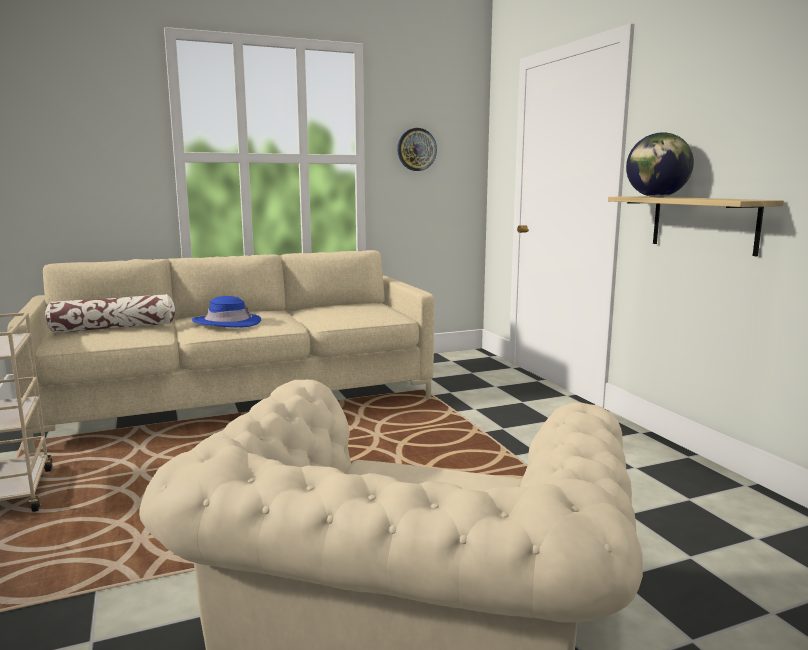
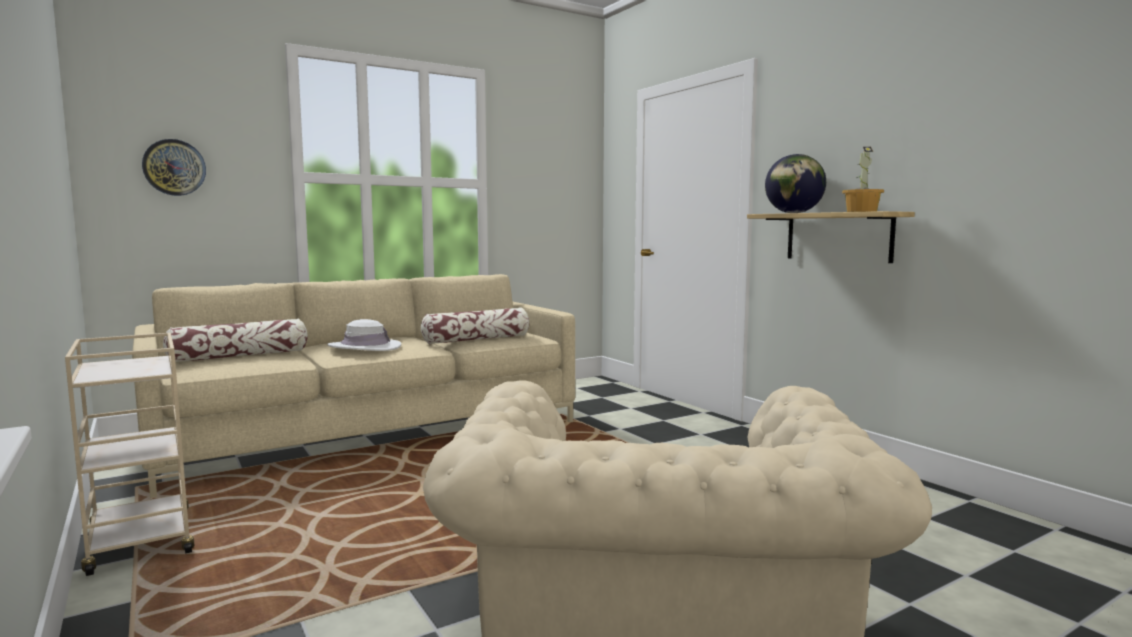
camera: 10 degrees left, 5 degrees down
blue hat [192,296,261,328] -> white hat [327,319,401,351]
wall clock [397,128,437,171] -> wall clock moved to [142,139,206,196]
none -> pillow [421,308,529,344]
none -> potted plant [842,147,884,212]

